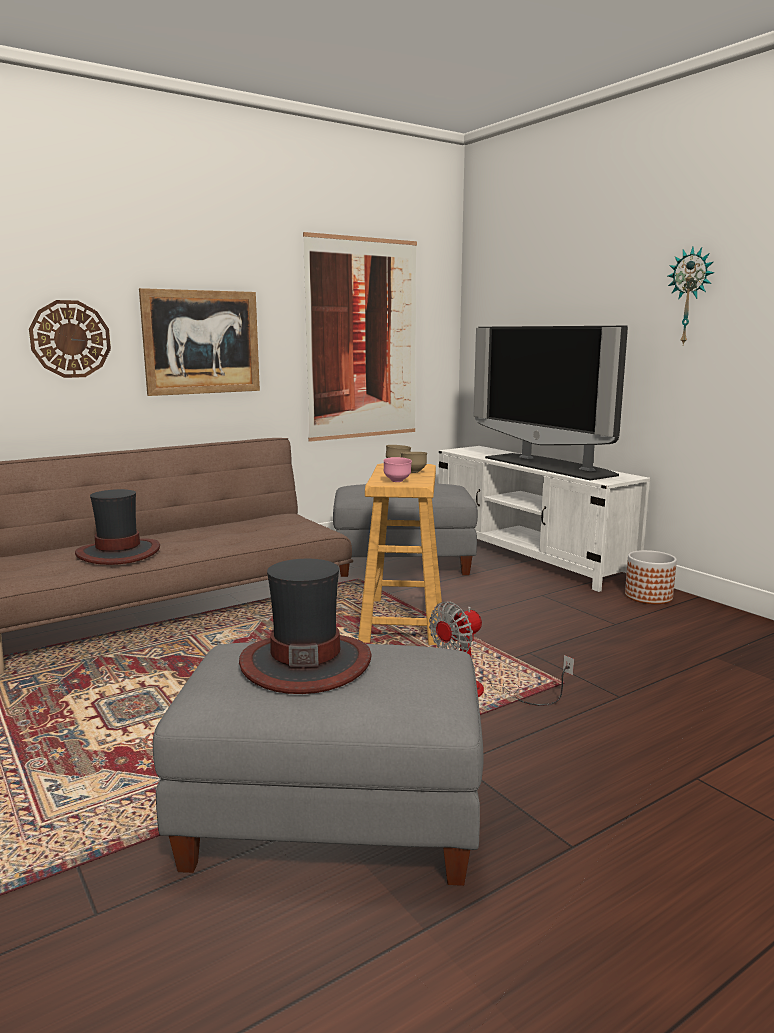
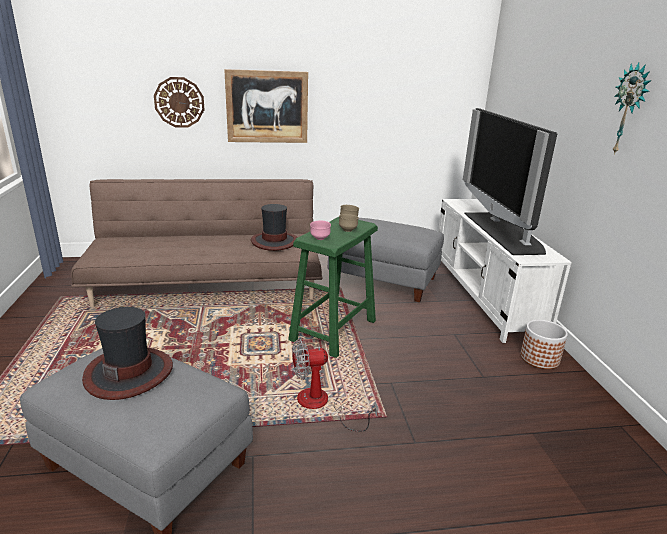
camera: 25 degrees right, 10 degrees up
hat [75,489,160,565] -> hat moved to [251,204,298,251]
picture [303,232,417,442] -> none
beige stool [358,463,442,645] -> green stool [288,217,378,358]

